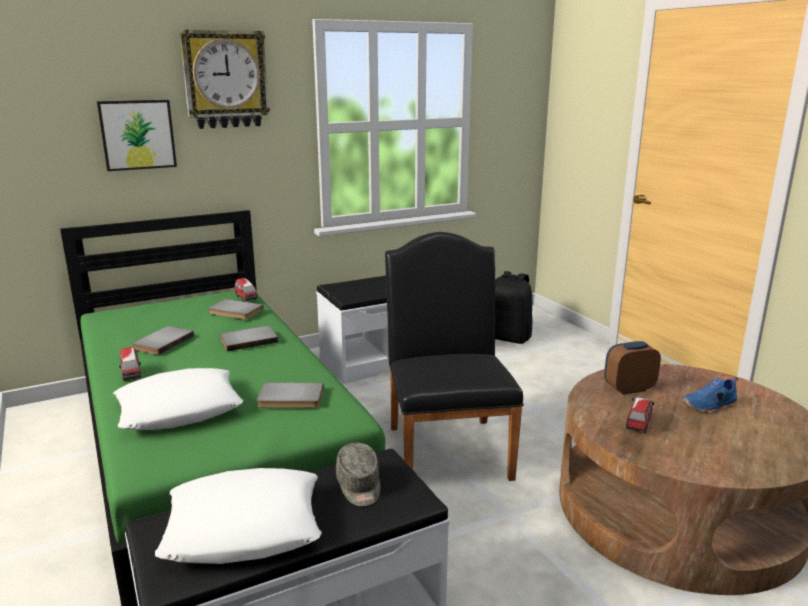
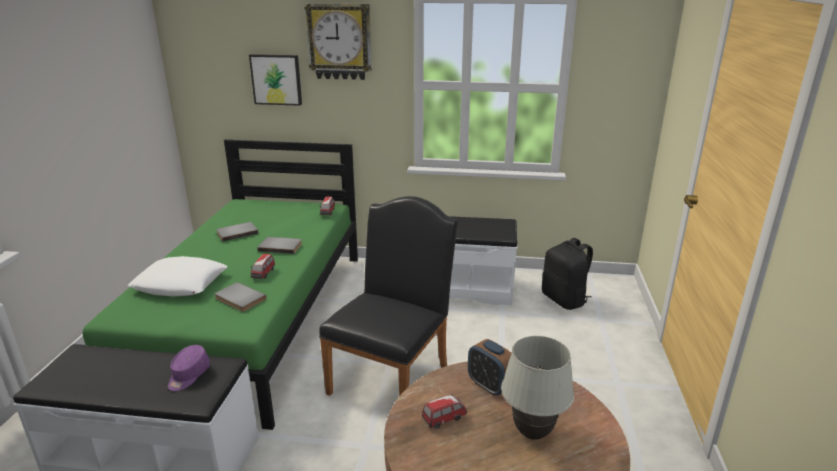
camera: 35 degrees right, 5 degrees up
toy car [119,347,141,381] -> toy car moved to [251,254,275,279]
white pillow [155,468,322,564] -> none
grey book [208,299,264,320] -> none
grey cap [336,443,380,506] -> purple cap [168,345,210,391]
alarm clock [604,341,661,395] -> alarm clock turned 150 degrees counterclockwise [468,339,511,396]
blue shoe [682,377,738,414] -> white table lamp [501,336,574,440]

